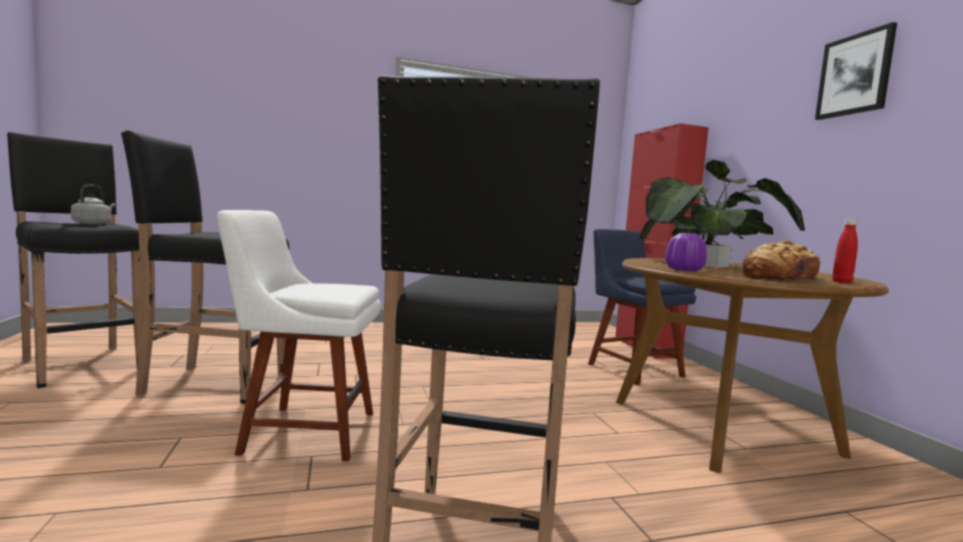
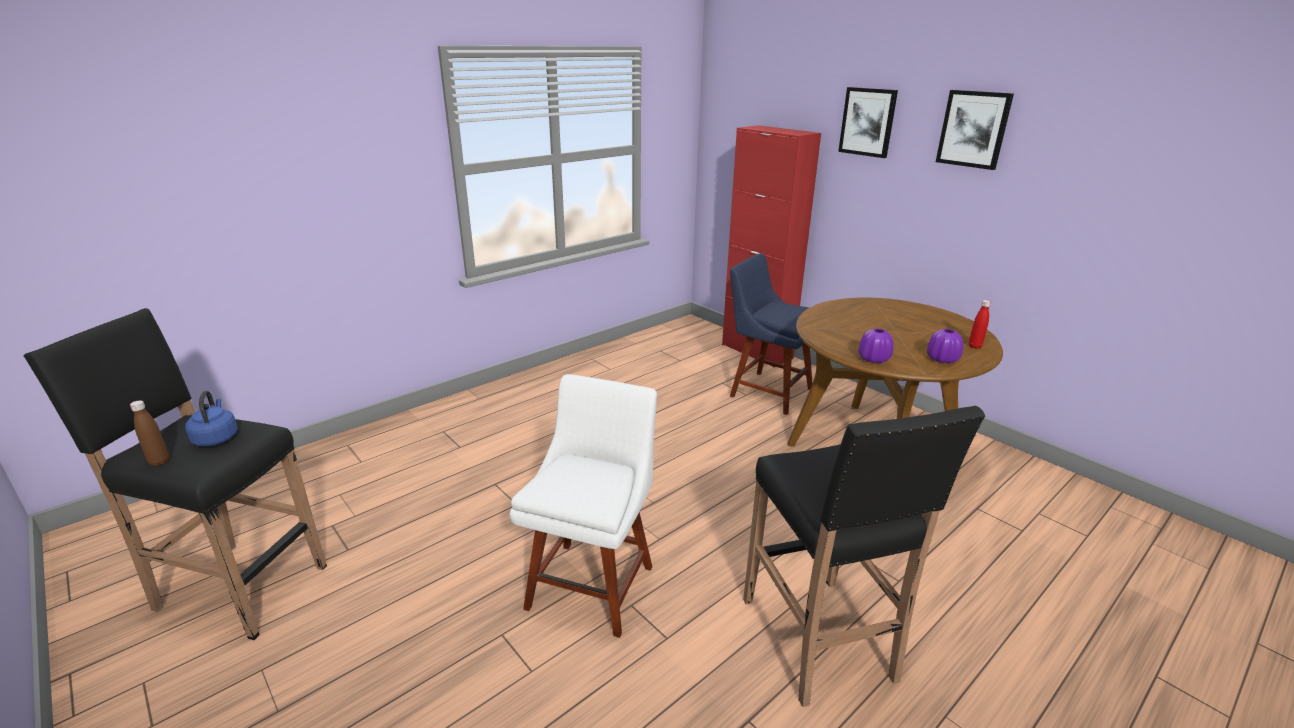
camera: 25 degrees left, 20 degrees up
grey kettle [71,184,116,225] -> blue kettle [185,390,238,447]
black stool [121,131,289,404] -> none
white chair [217,210,381,461] -> white chair turned 135 degrees clockwise [510,374,657,638]
potted plant [640,160,805,268] -> none
bread [742,241,828,282] -> purple vase [927,329,963,364]
none -> brown bottle [130,400,169,466]
none -> picture [838,87,898,158]

